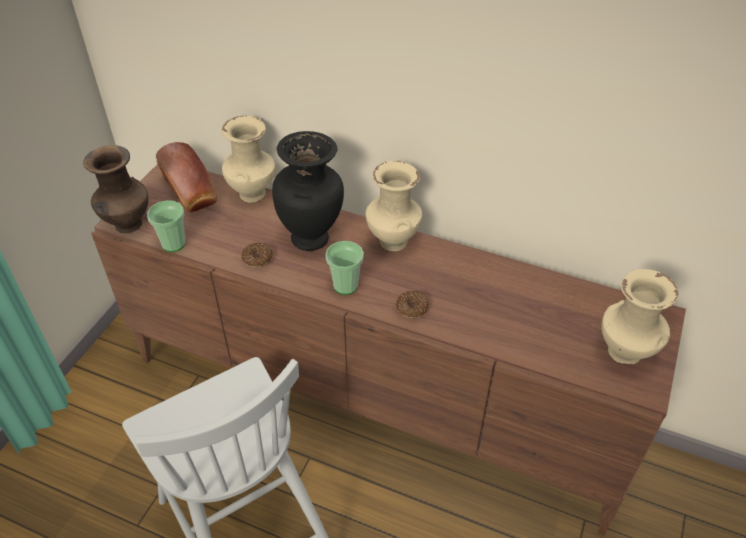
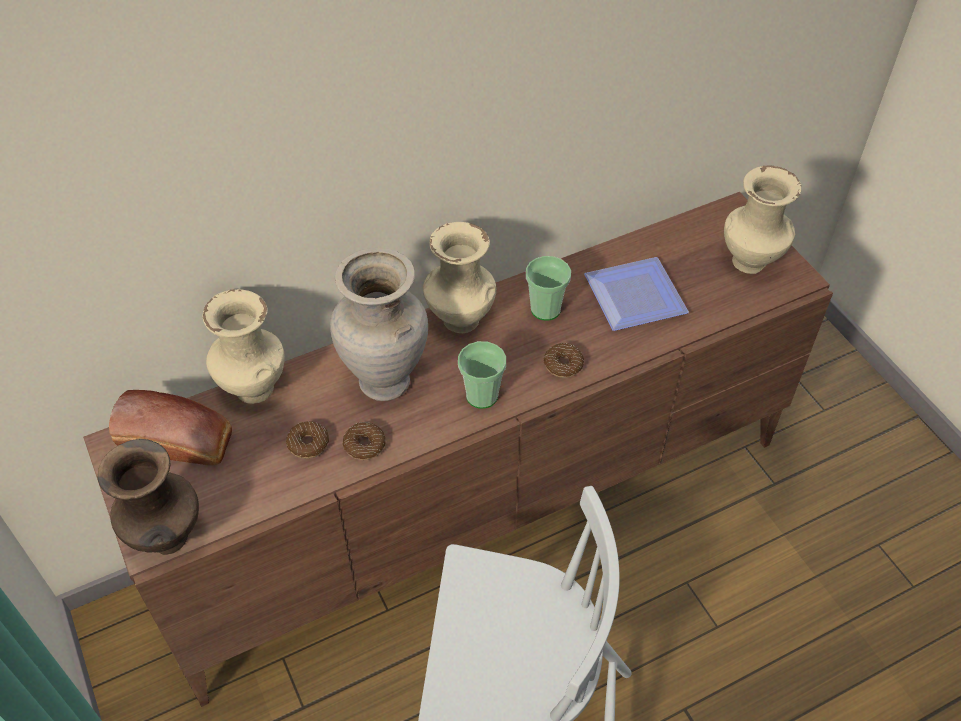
camera: 50 degrees left, 5 degrees up
cup [147,200,186,252] -> cup moved to [526,256,571,321]
black vase [272,131,344,251] -> beige vase [330,248,428,401]
none -> donut [286,421,329,459]
none -> plate [584,257,689,331]

